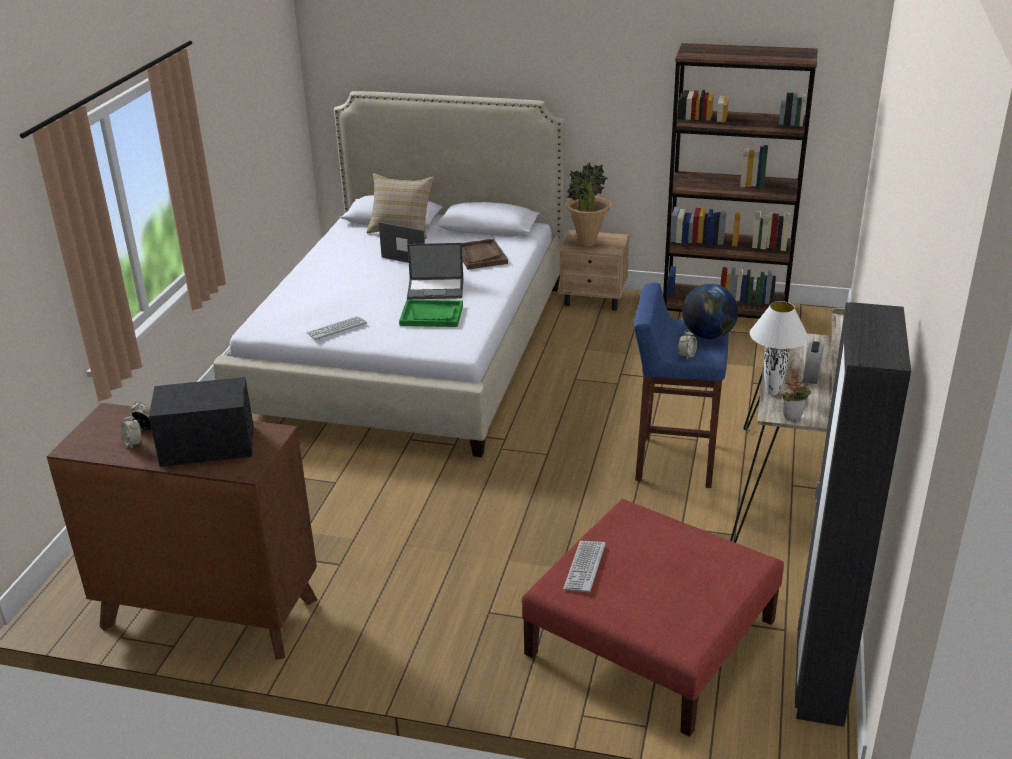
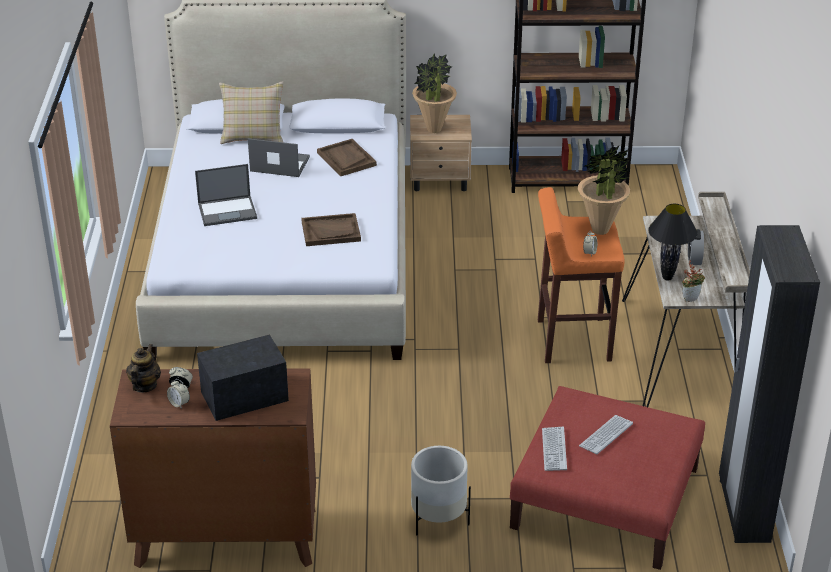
camera: 15 degrees left, 5 degrees up
keyboard [307,316,367,340] -> keyboard moved to [579,415,633,455]
green tray [399,300,463,327] -> brown tray [301,213,361,246]
laptop [407,243,463,300] -> laptop moved to [195,164,257,226]
blue stool [634,283,729,488] -> orange stool [538,187,625,363]
globe [682,284,738,339] -> potted plant [578,145,631,235]
white table lamp [750,301,808,395] -> black table lamp [648,204,698,281]
none -> teapot [126,344,161,393]
none -> white planter [411,446,471,535]

